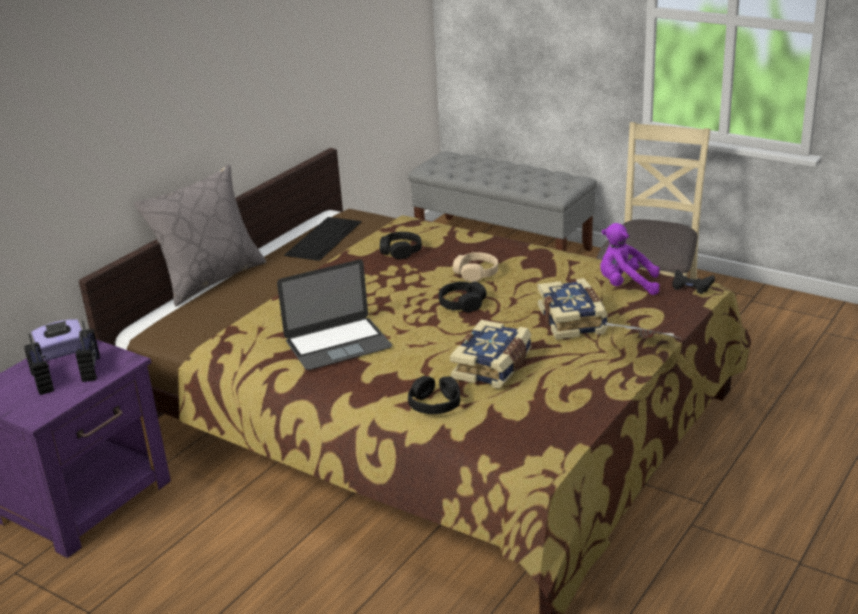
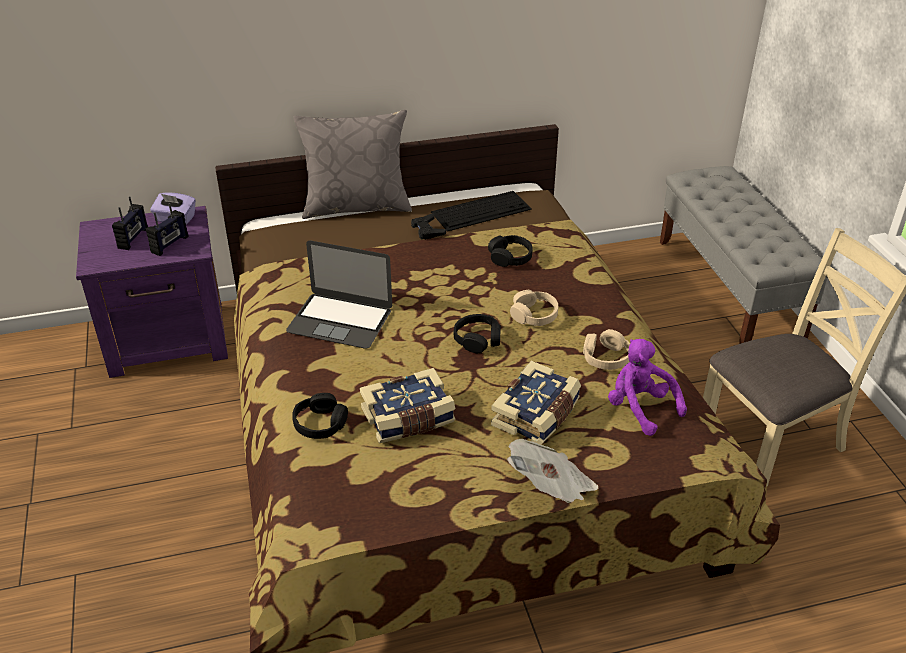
camera: 40 degrees right, 10 degrees up
black game controller [672,270,715,294] -> black game controller moved to [411,213,446,240]
none -> beige headphones [583,329,630,370]

